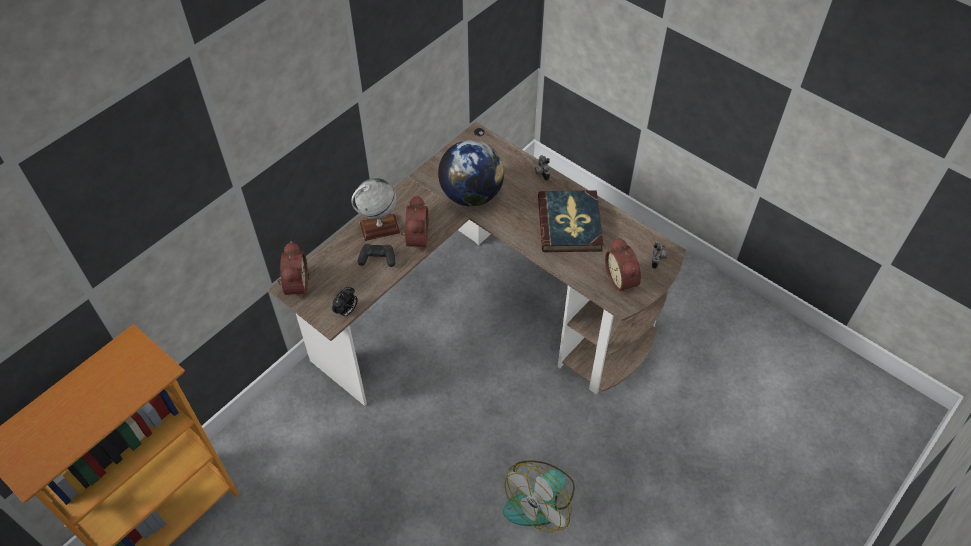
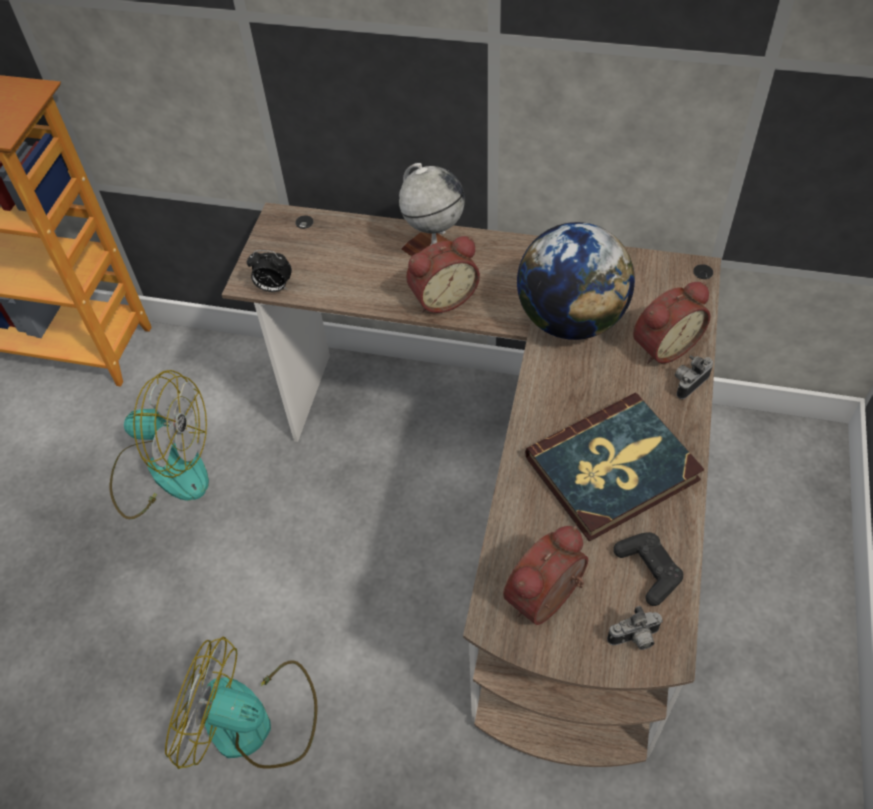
camera: 65 degrees right, 0 degrees up
alarm clock [277,241,308,299] -> alarm clock moved to [633,282,711,364]
black game controller [358,244,396,267] -> black game controller moved to [613,532,683,606]
none -> fan [110,370,209,519]

